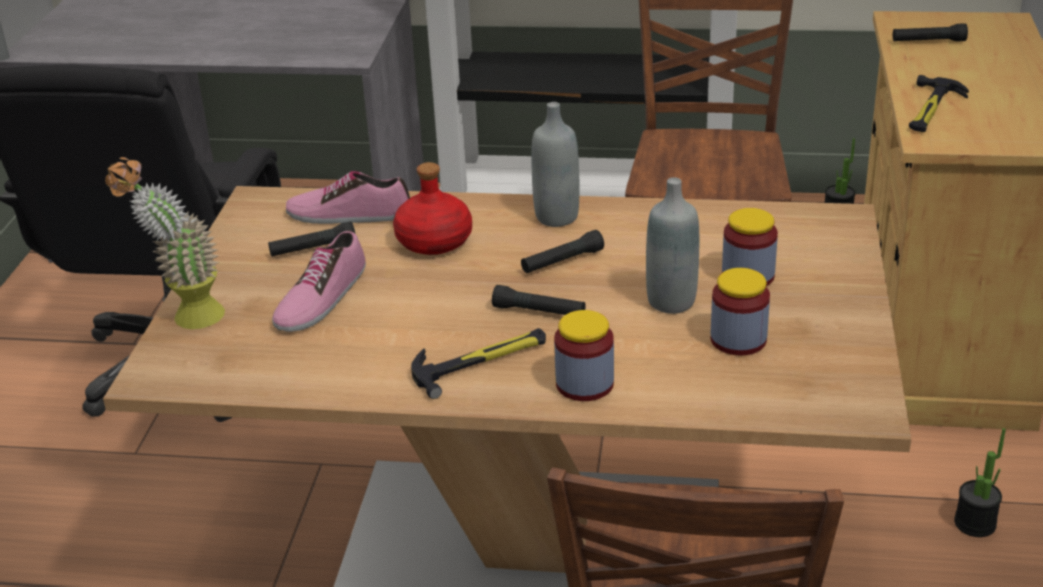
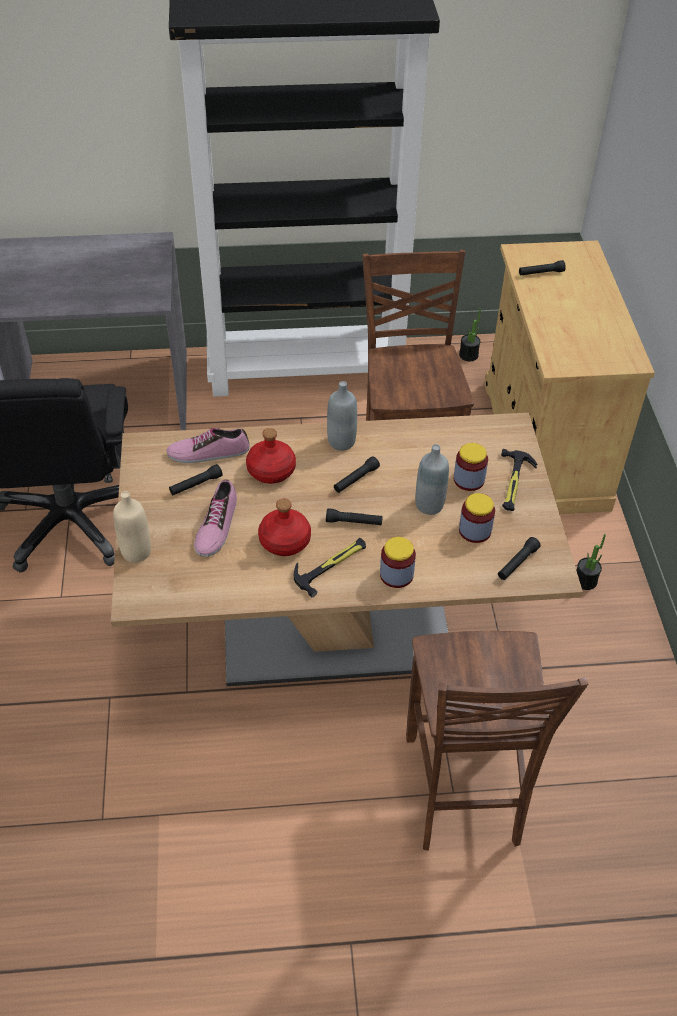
camera: 15 degrees left, 15 degrees up
potted plant [105,157,225,329] -> beige bottle [113,491,151,563]
hammer [909,75,969,132] -> hammer moved to [501,449,537,511]
none -> red bottle [258,499,311,556]
none -> black flashlight [498,537,541,580]

